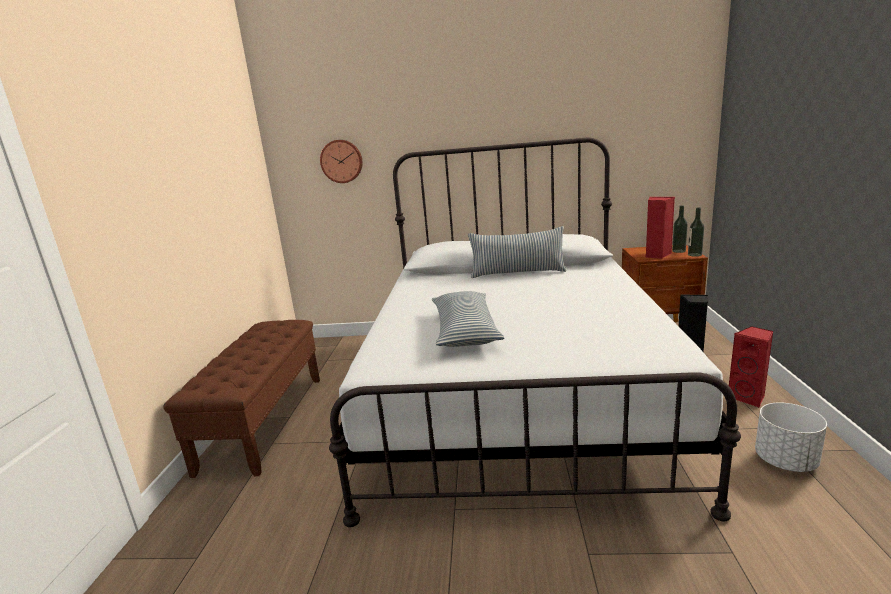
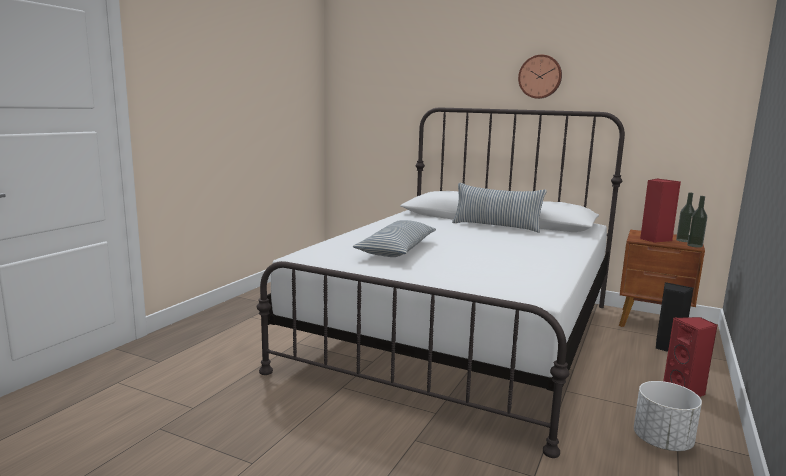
camera: 20 degrees right, 5 degrees down
brown bench [163,320,320,478] -> none
wall clock [320,140,363,183] -> wall clock moved to [518,55,562,99]

